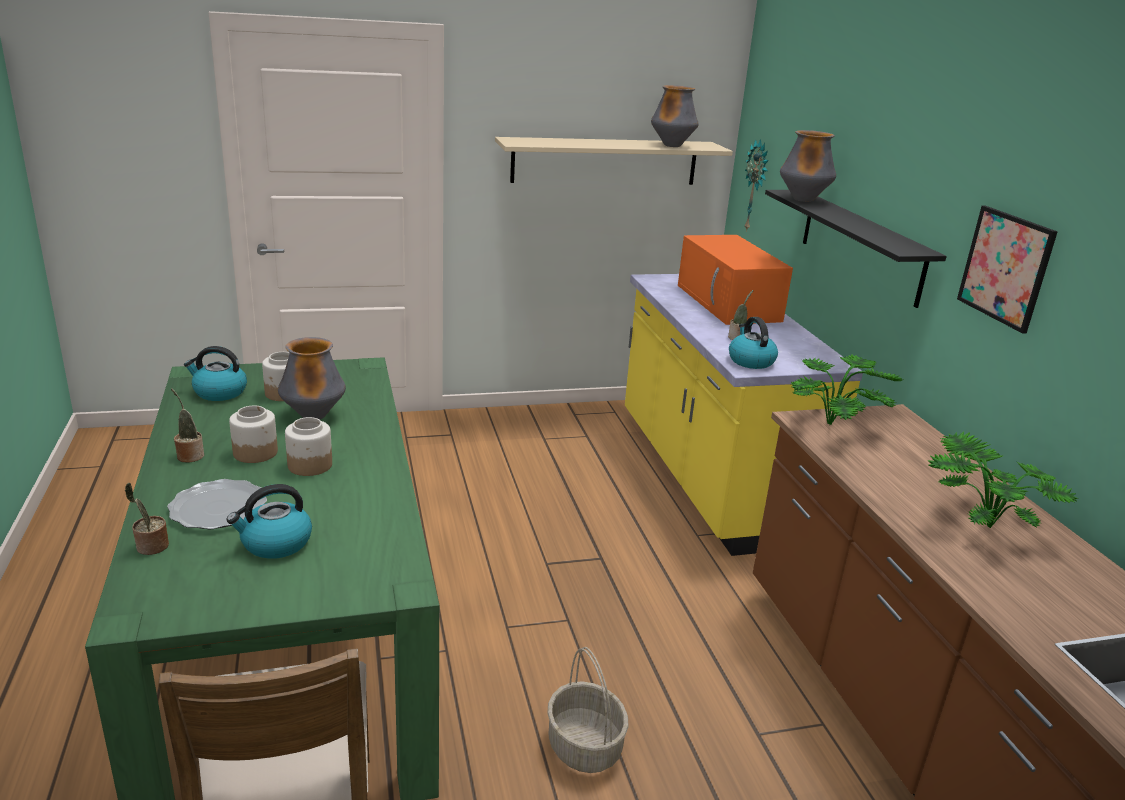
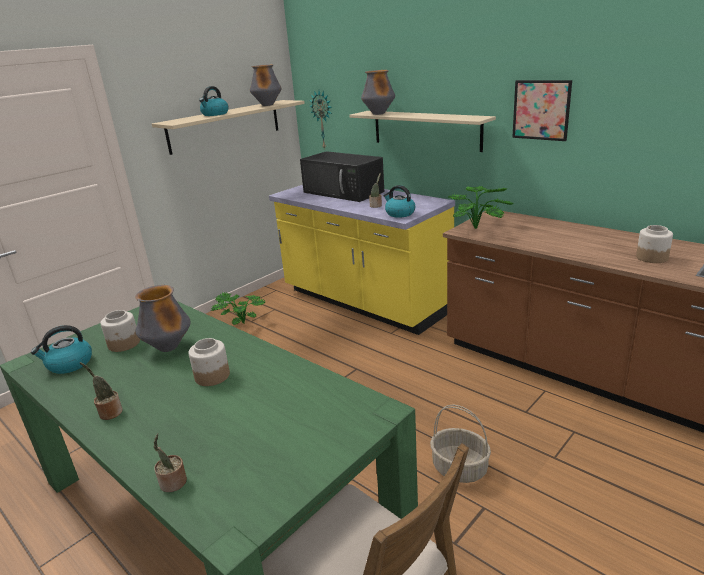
camera: 30 degrees left, 0 degrees up
plate [167,479,267,529] -> none
kettle [226,484,312,559] -> kettle moved to [199,86,228,116]
jar [229,406,278,463] -> jar moved to [636,225,673,263]
orange microwave [678,235,793,325] -> black microwave [300,151,384,202]
black shelf [765,190,947,308] -> beige shelf [349,111,496,152]
potted plant [927,431,1079,528] -> potted plant moved to [211,292,265,325]

